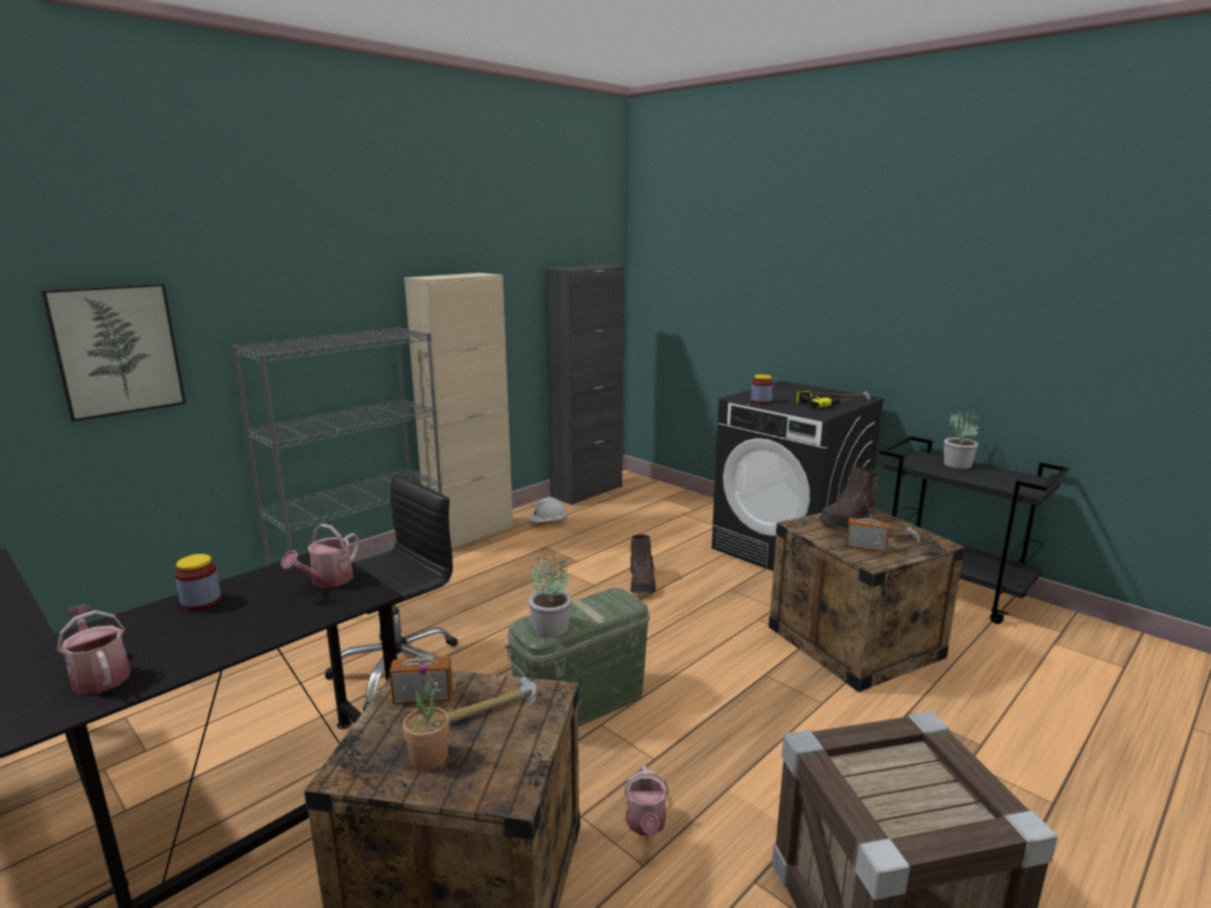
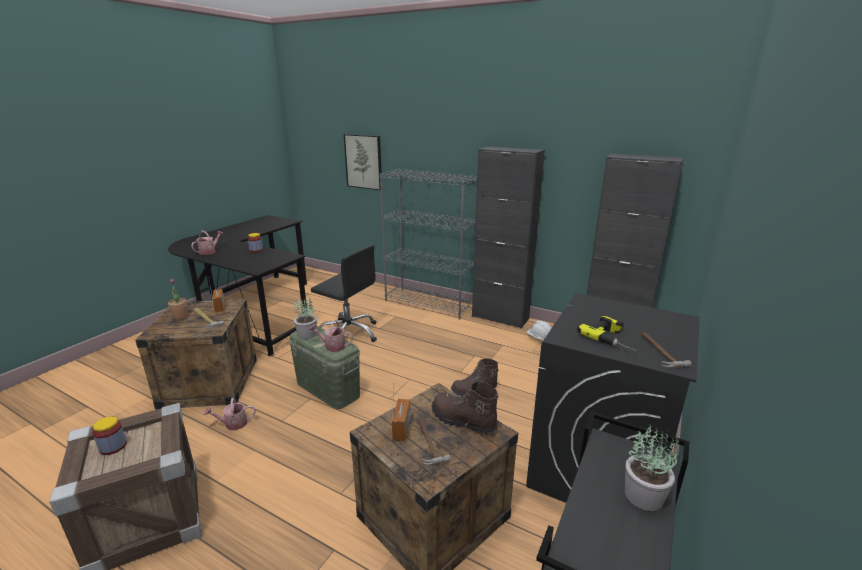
camera: 75 degrees right, 5 degrees up
watering can [281,524,359,588] -> watering can moved to [309,320,353,352]
beige cabinet [404,273,513,549] -> black cabinet [472,147,545,328]
jar [751,374,773,404] -> jar moved to [93,416,127,455]

